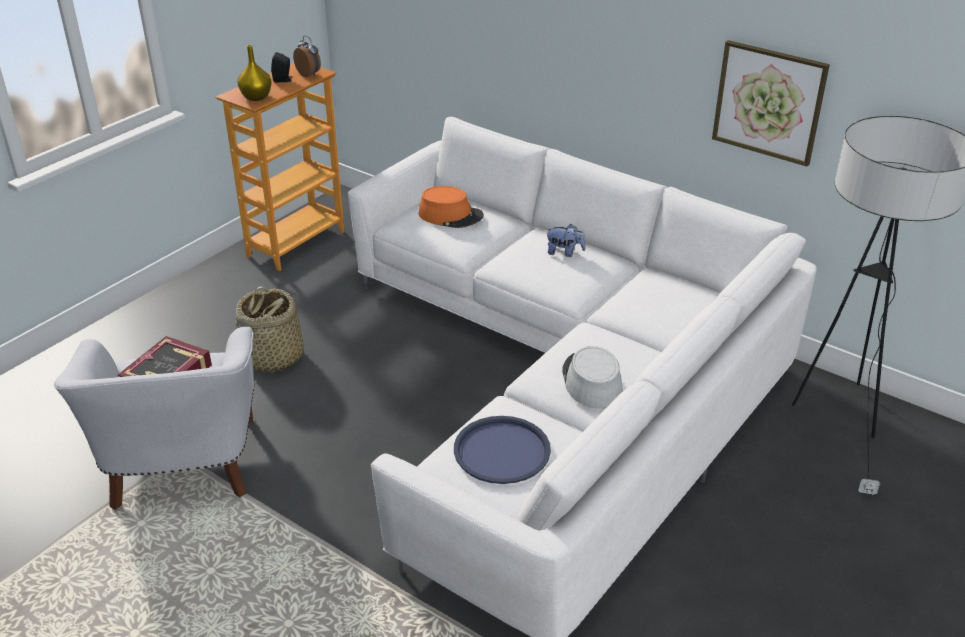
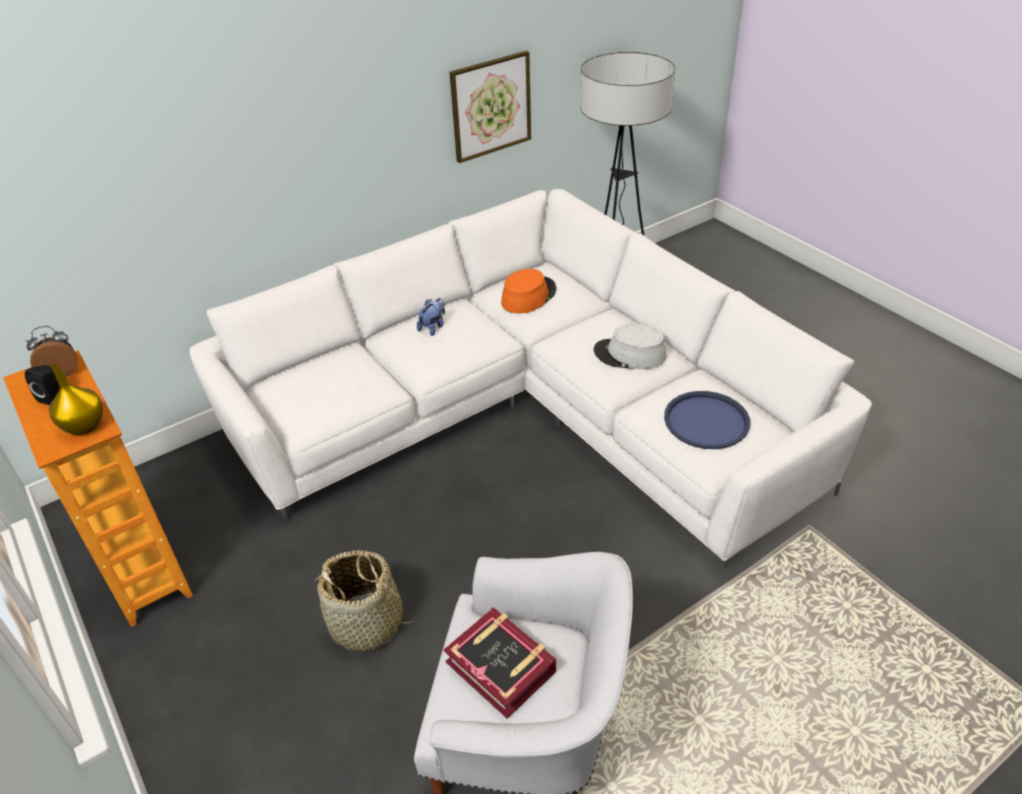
camera: 70 degrees left, 5 degrees up
orange hat [419,186,484,228] -> orange hat moved to [501,269,556,314]

